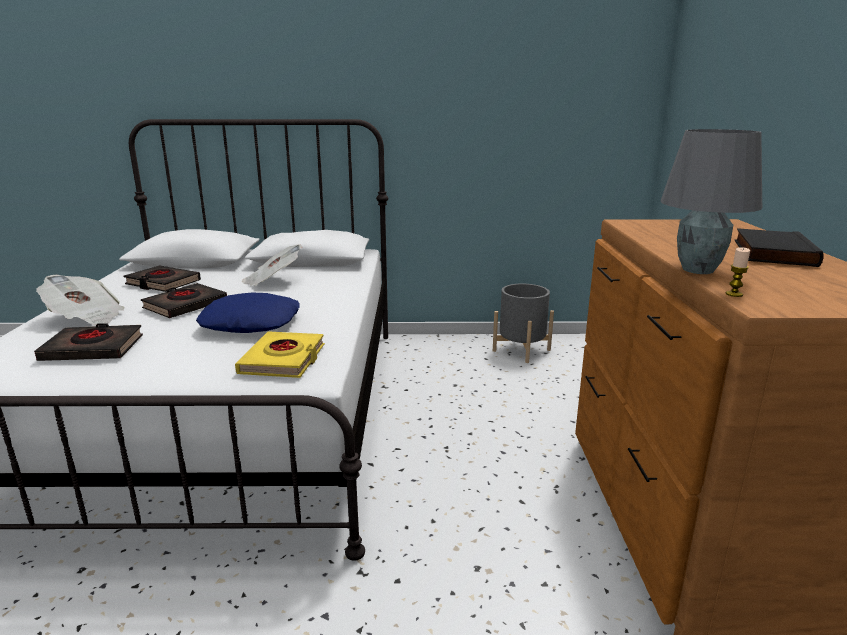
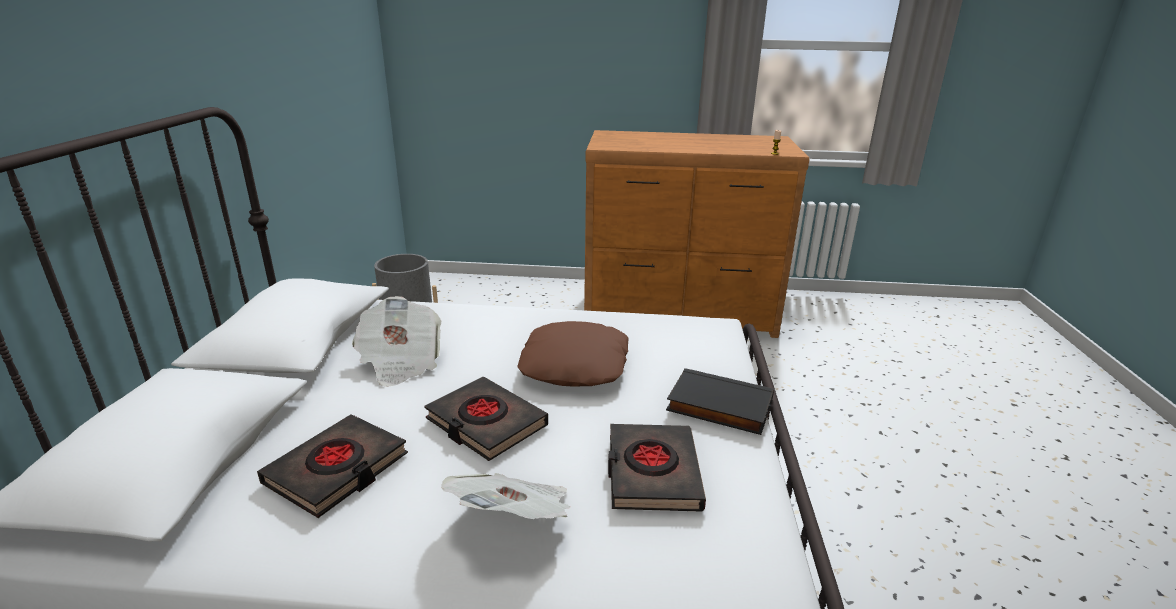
camera: 85 degrees left, 5 degrees up
blue pillow [196,293,300,333] -> brown pillow [517,321,629,386]
yellow book [235,332,325,378] -> none
grey table lamp [661,129,762,274] -> none
black book [735,228,824,267] -> black book moved to [666,368,774,435]

